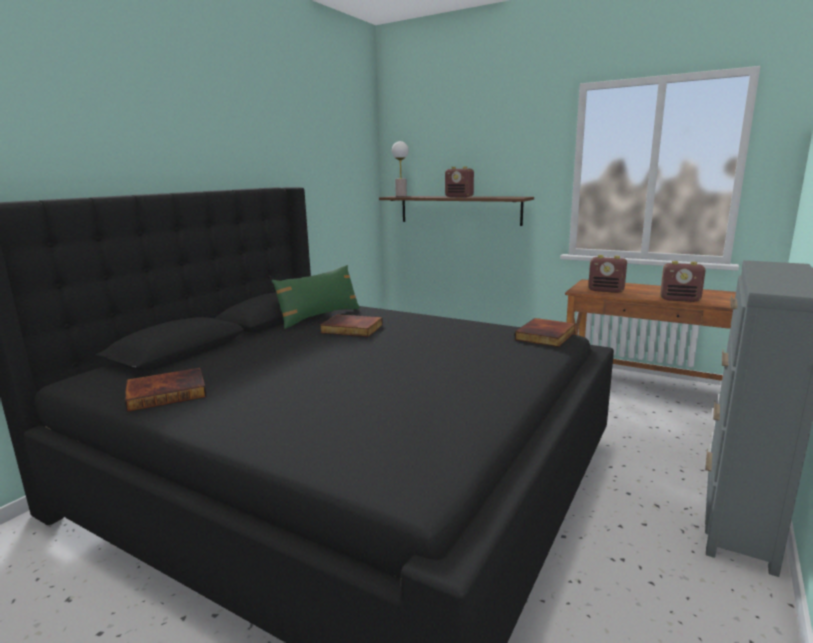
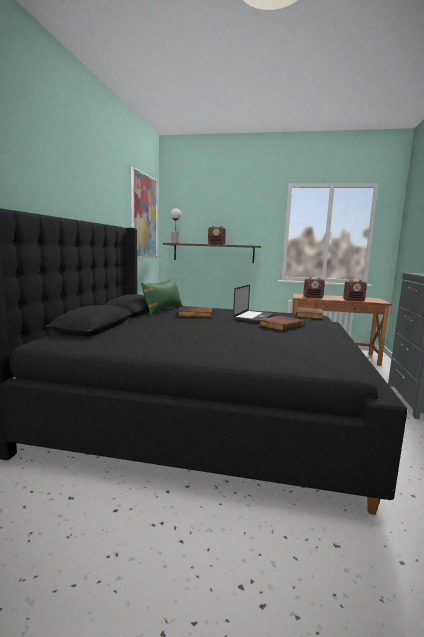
camera: 20 degrees left, 5 degrees down
book [125,368,207,412] -> book moved to [259,316,305,331]
none -> picture [131,167,158,258]
none -> laptop [233,285,274,323]

